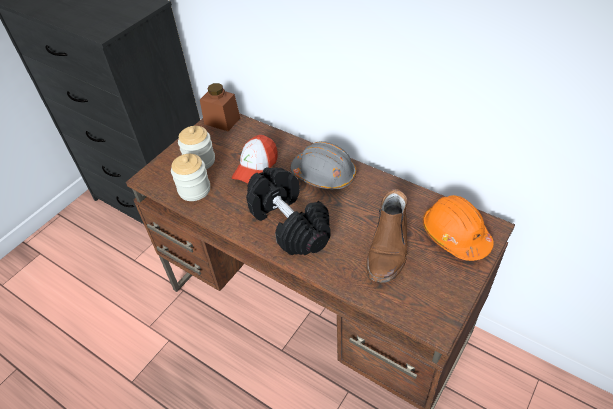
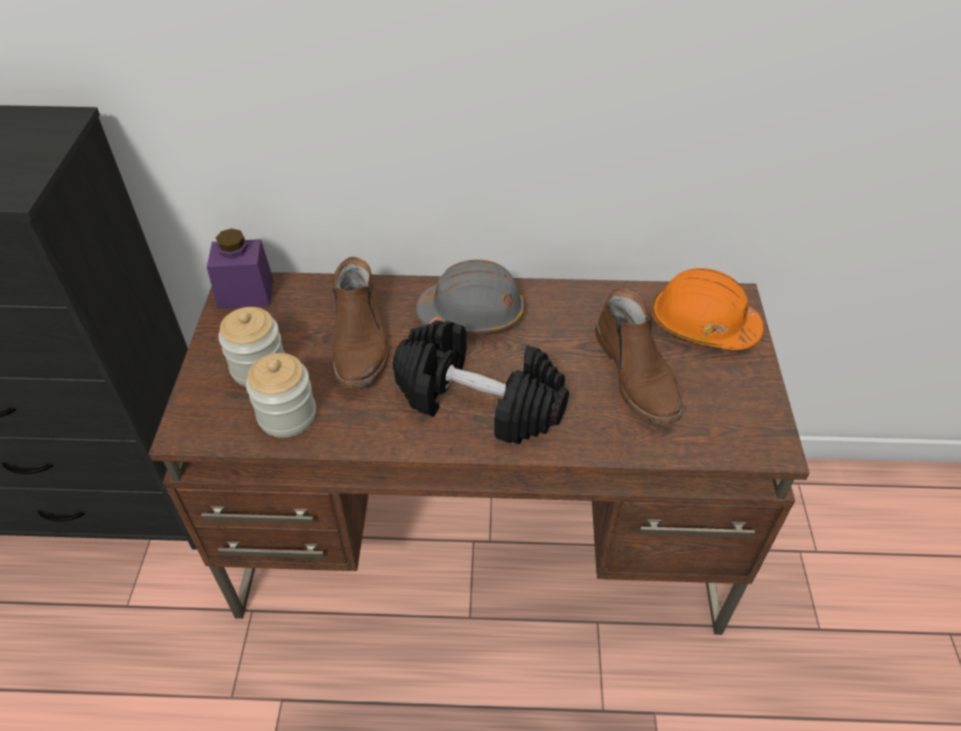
camera: 35 degrees left, 0 degrees up
brown jar [200,83,240,131] -> purple jar [207,228,273,309]
cap [232,135,278,183] -> brown boot [332,257,389,388]

